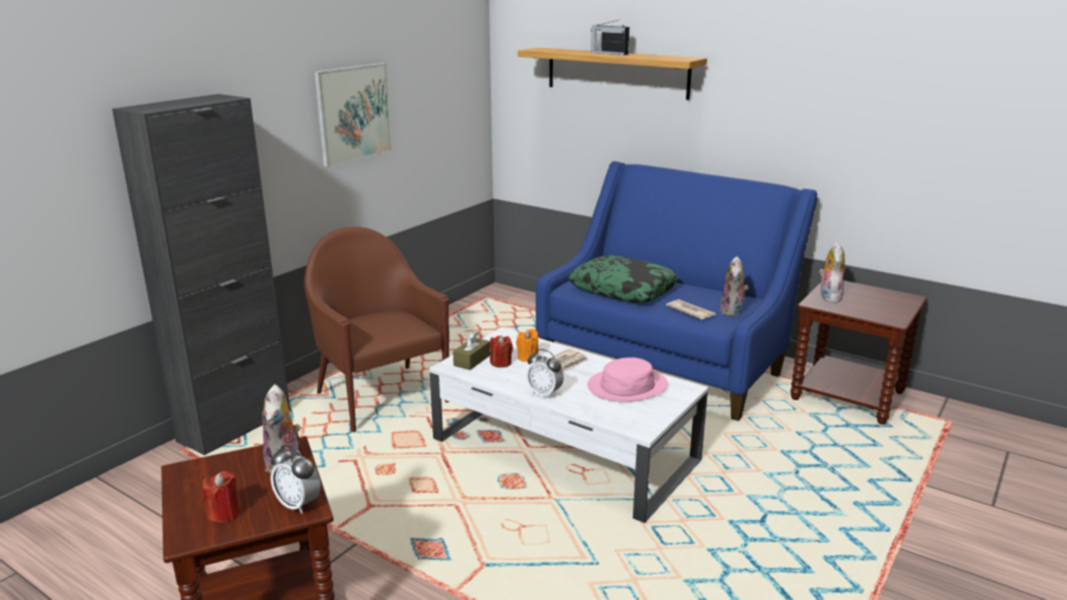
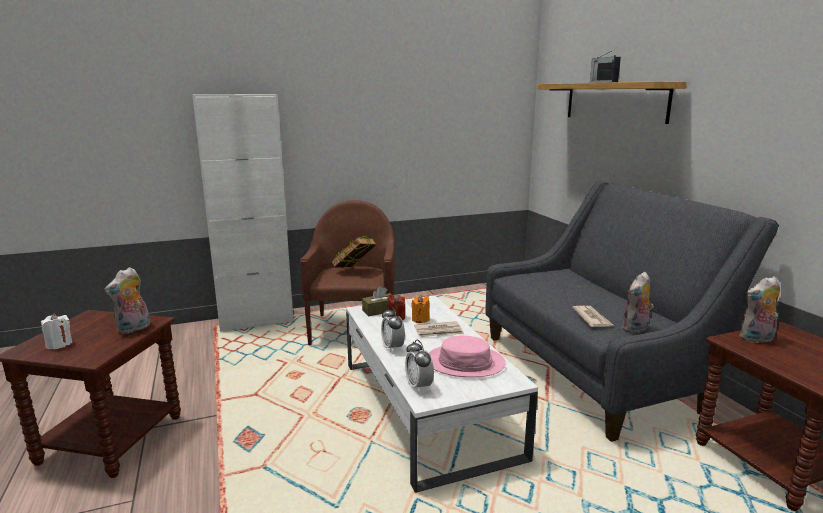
camera: 35 degrees right, 5 degrees down
black cabinet [112,94,290,455] -> white cabinet [192,94,293,332]
red candle [203,471,241,522] -> white candle [41,313,72,350]
alarm clock [271,445,321,514] -> alarm clock moved to [405,339,434,393]
picture [314,63,392,167] -> none
blue sofa [536,161,817,421] -> grey sofa [485,181,779,442]
pillow [568,255,679,303] -> none
plush toy [819,242,845,303] -> plush toy turned 150 degrees counterclockwise [740,276,780,343]
none -> book [330,236,377,268]

